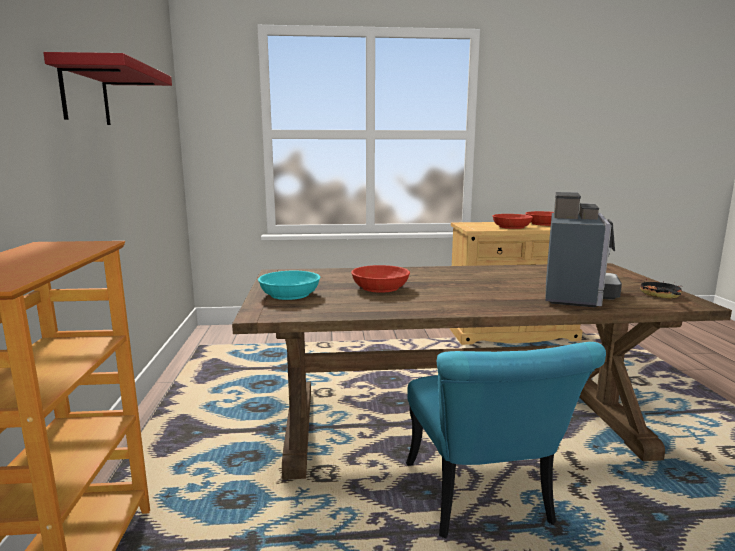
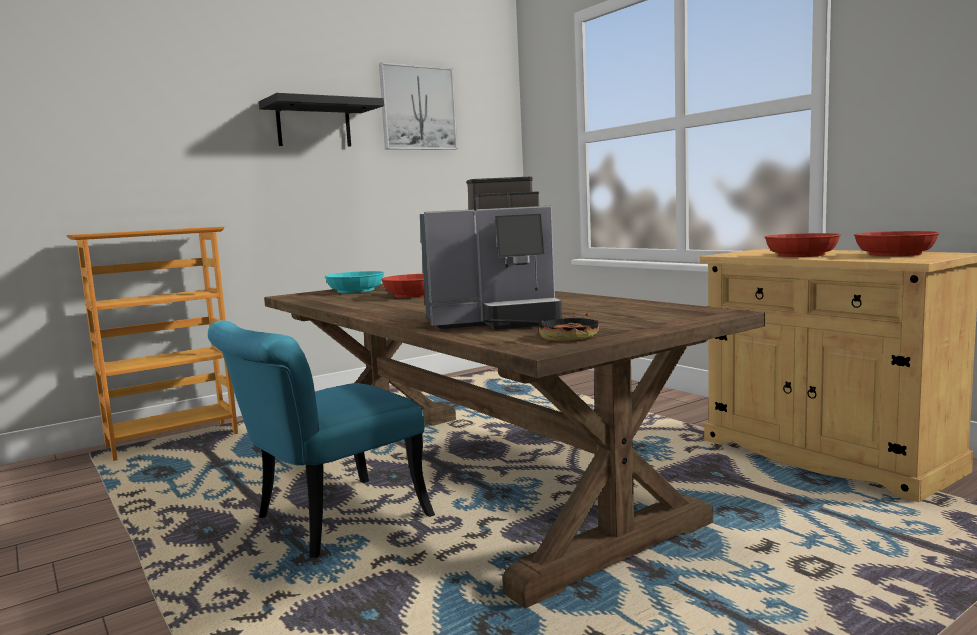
camera: 60 degrees right, 5 degrees down
red shelf [43,52,172,125] -> black shelf [259,93,384,147]
none -> picture [379,62,458,150]

